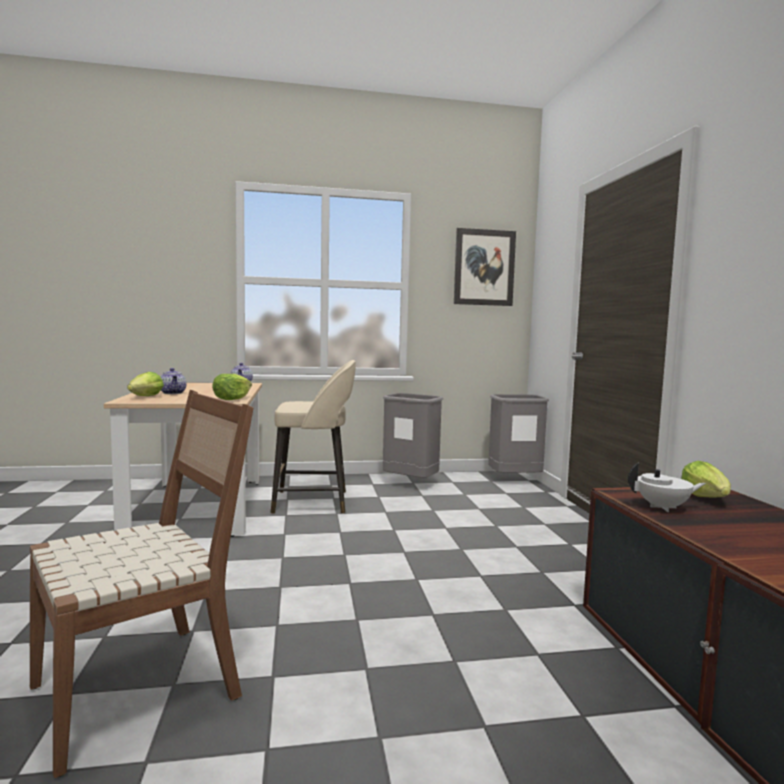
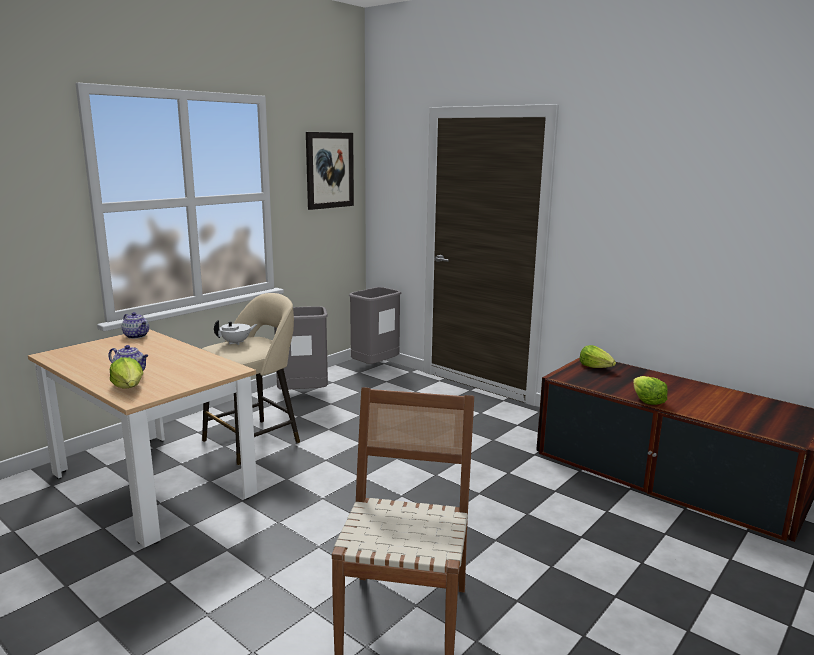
camera: 40 degrees left, 10 degrees up
lettuce [212,374,252,400] -> lettuce moved to [633,376,668,405]
white teapot [628,463,706,512] -> white teapot moved to [214,320,257,345]

